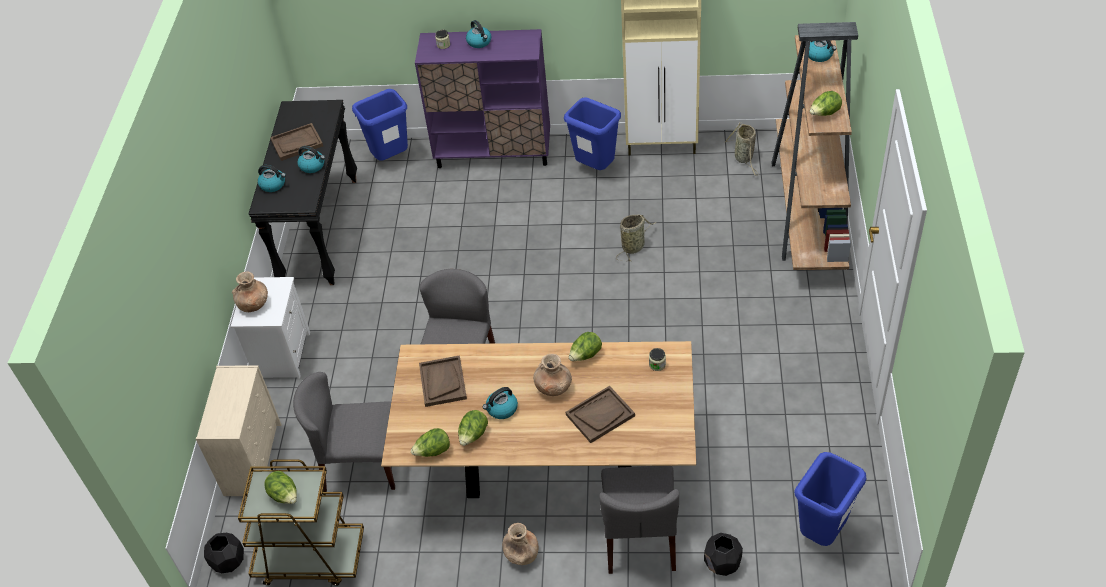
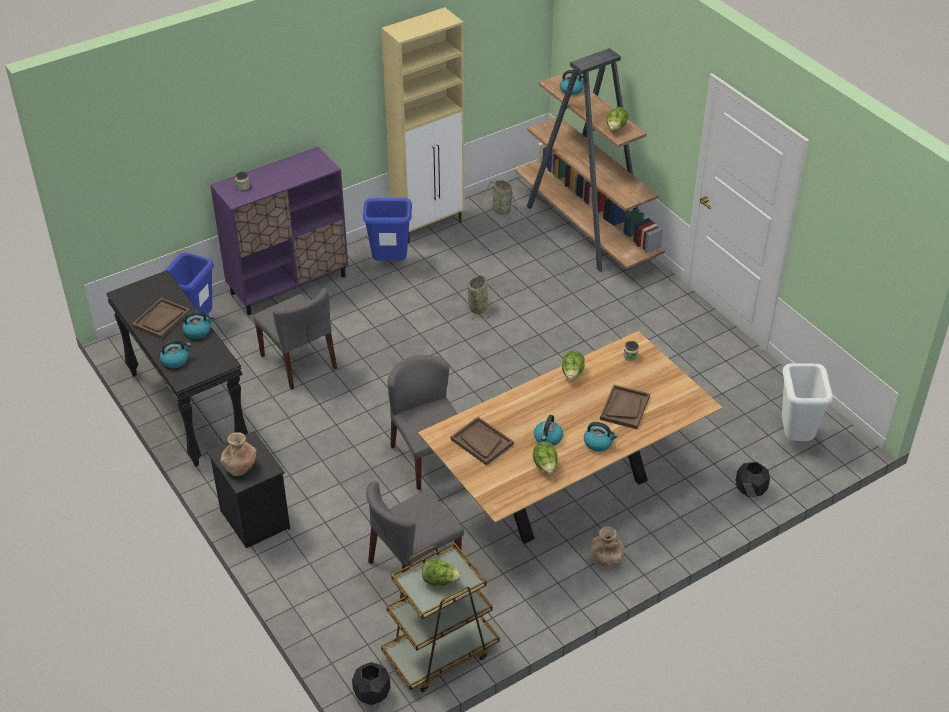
camera: 40 degrees left, 5 degrees down
beige dresser [196,365,282,496] -> none
white nightstand [231,277,310,379] -> black nightstand [207,431,290,548]
lettuce [411,428,450,457] -> none
kettle [466,20,492,48] -> kettle moved to [584,422,618,451]
brown vase [533,354,572,396] -> none
grey chair [599,466,679,574] -> grey chair moved to [253,288,337,390]
blue trash can [794,452,866,546] -> white trash can [782,363,833,441]

